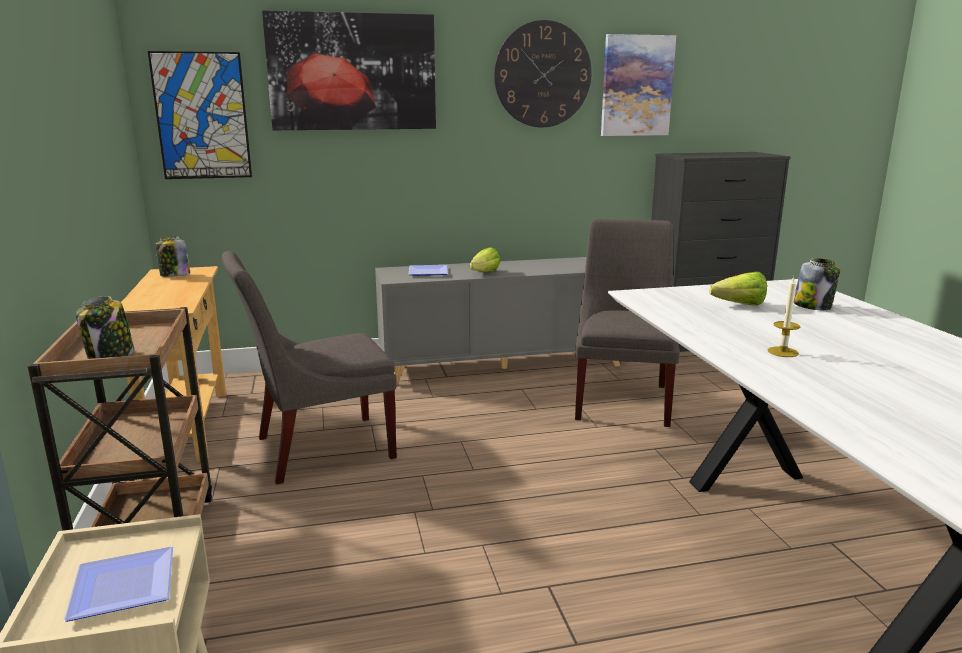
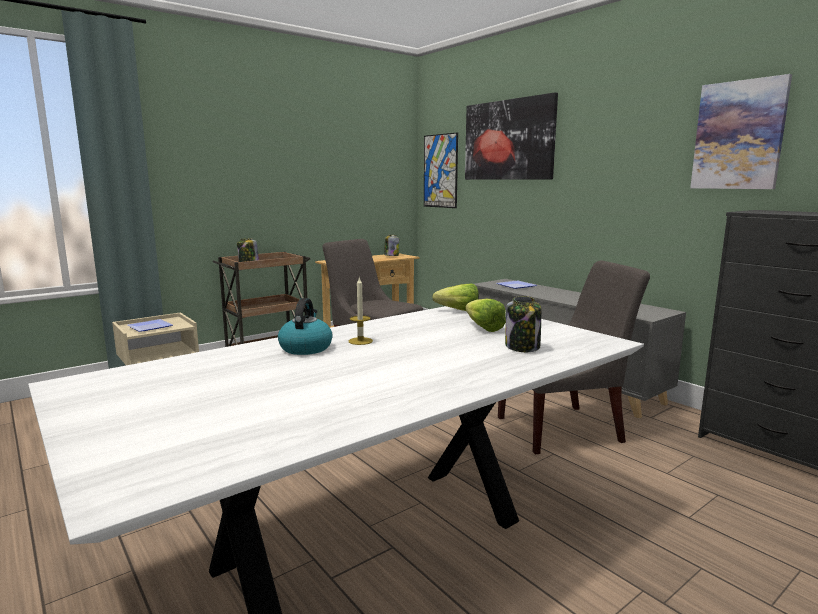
camera: 65 degrees right, 5 degrees down
lettuce [469,247,500,272] -> lettuce moved to [432,284,479,311]
wall clock [494,20,592,127] -> none
none -> kettle [278,298,333,355]

